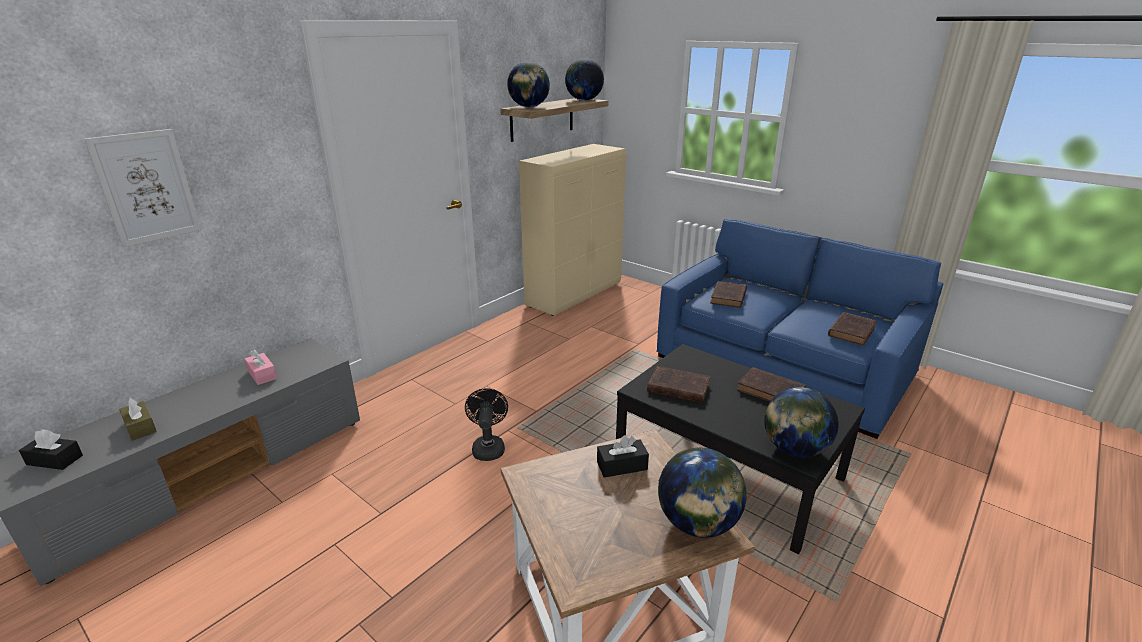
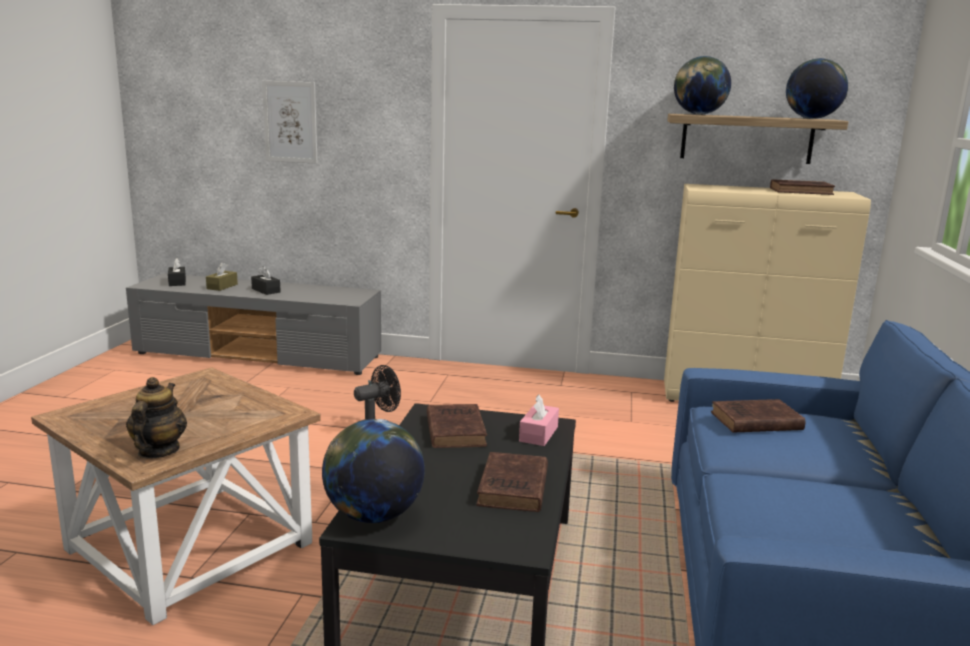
camera: 60 degrees right, 10 degrees down
pink tissue box [245,349,277,385] -> pink tissue box moved to [519,395,559,446]
black tissue box [597,435,649,478] -> black tissue box moved to [251,266,281,295]
globe [658,447,747,538] -> teapot [126,377,187,459]
brown book [828,312,877,346] -> brown book moved to [770,179,835,195]

